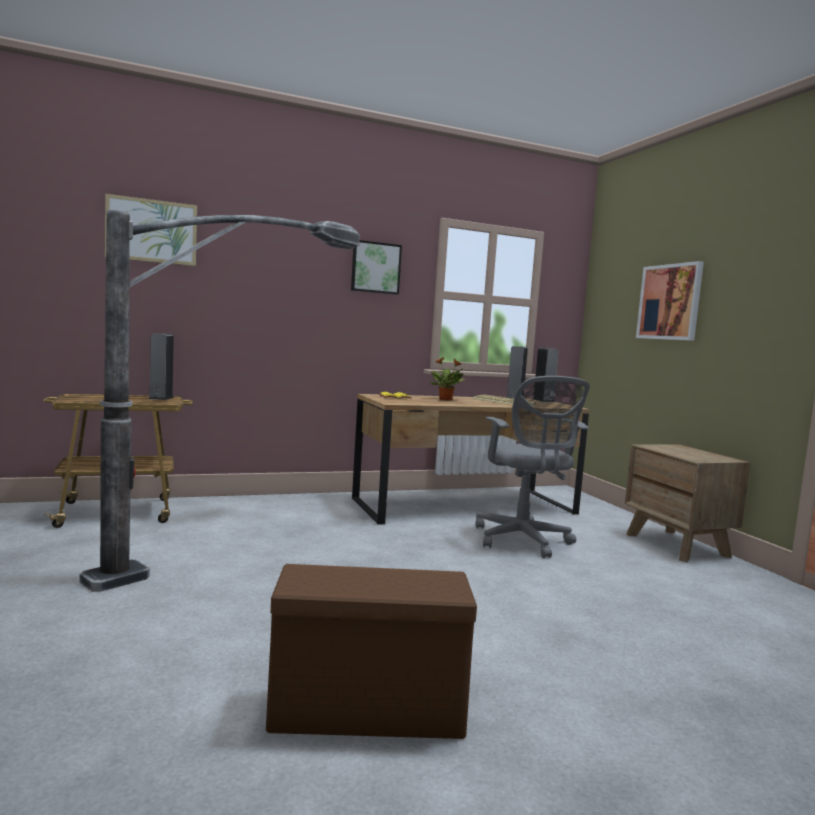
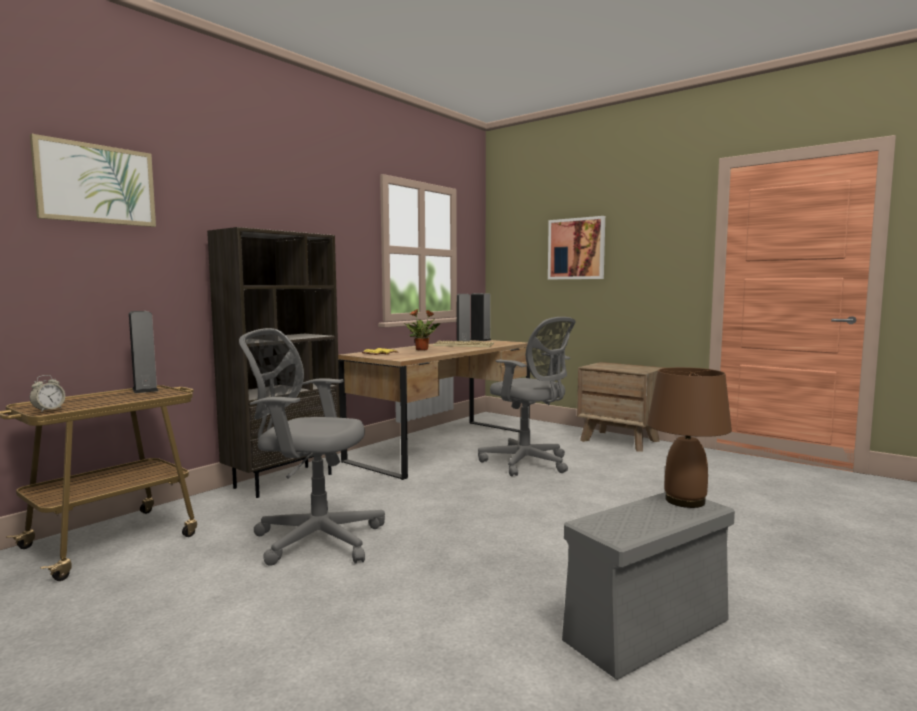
camera: 30 degrees left, 0 degrees up
floor lamp [80,210,360,592] -> grey office chair [239,328,385,566]
brown storage box [266,564,477,739] -> grey storage box [562,492,735,680]
picture [351,240,402,294] -> none
none -> alarm clock [30,375,65,412]
none -> brown bookcase [207,227,340,498]
none -> brown table lamp [647,367,732,508]

